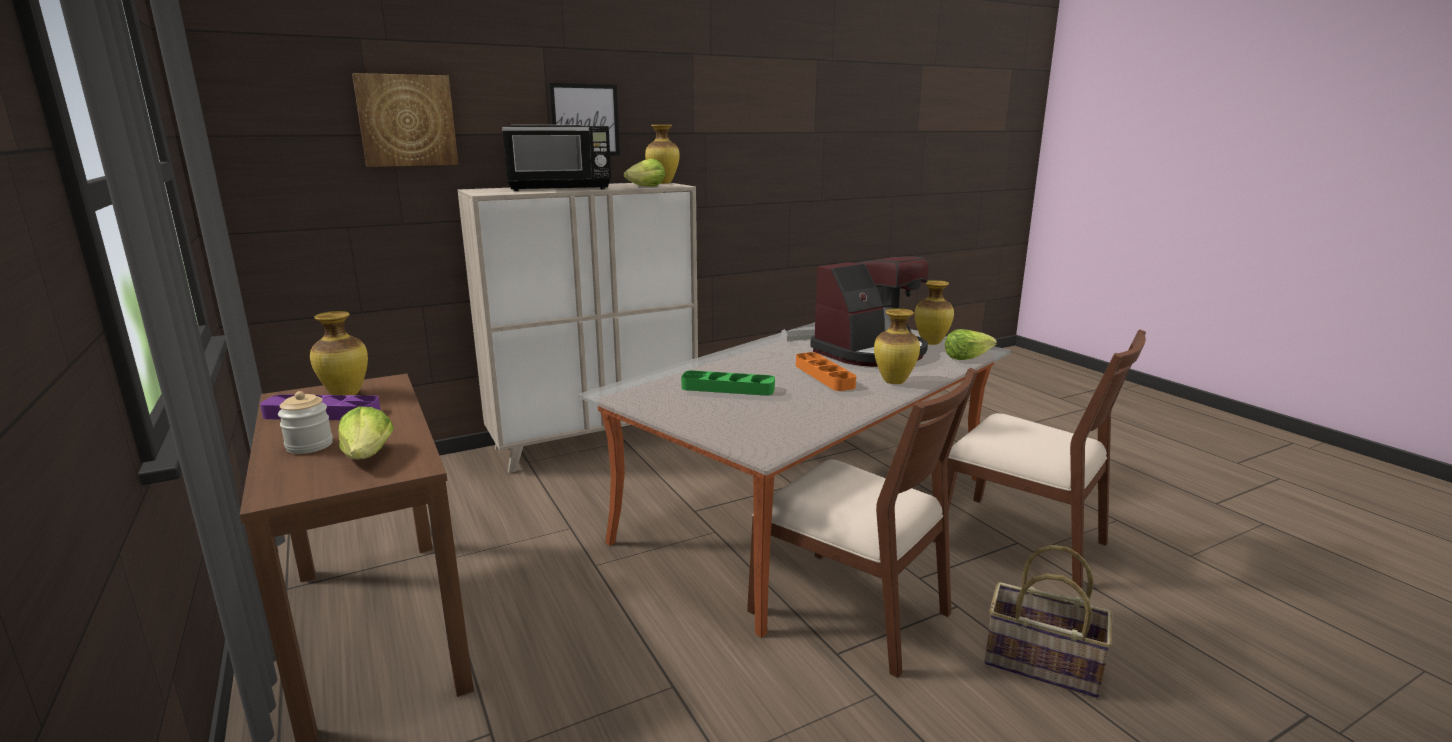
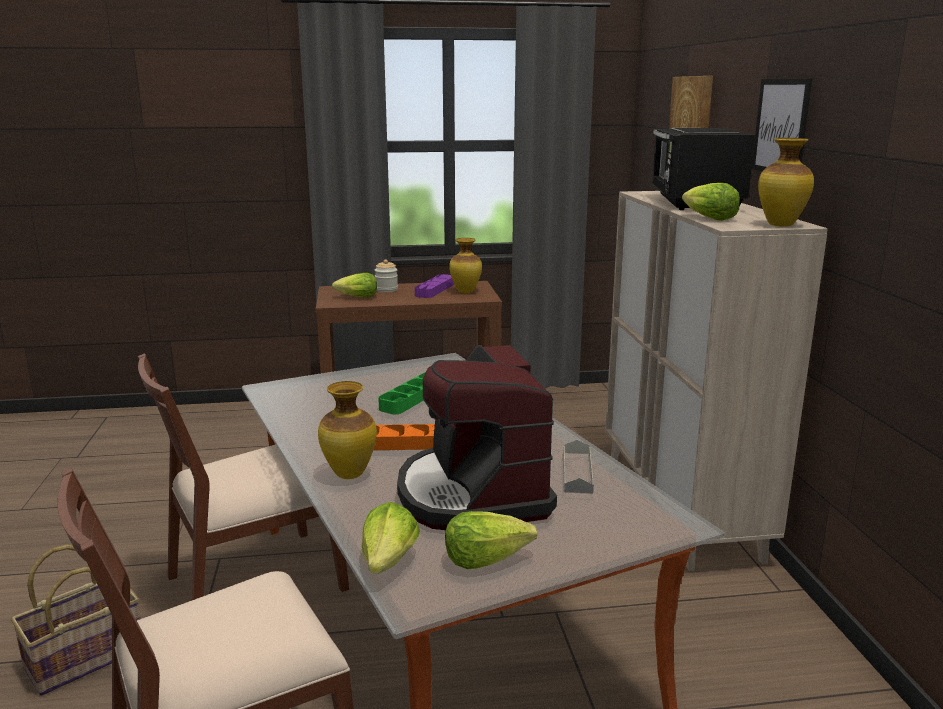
camera: 110 degrees right, 0 degrees up
vase [914,280,954,345] -> lettuce [445,511,538,569]

